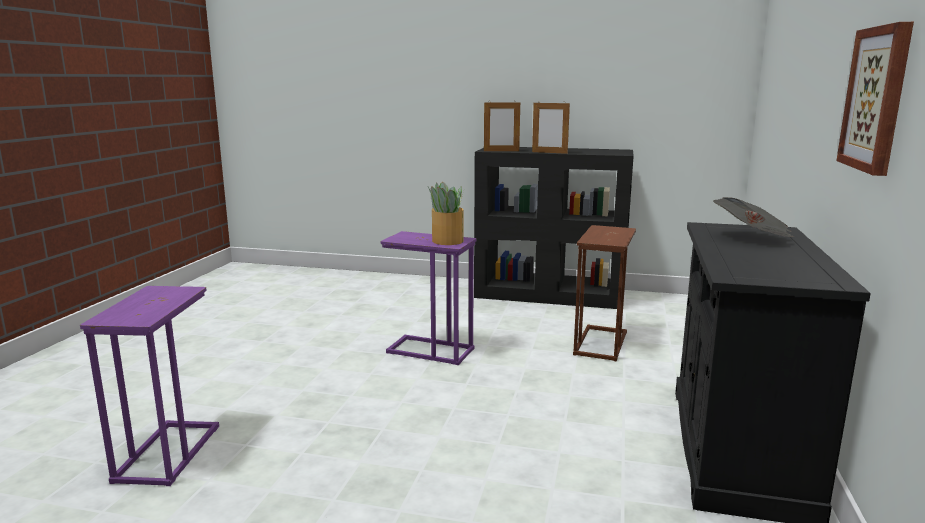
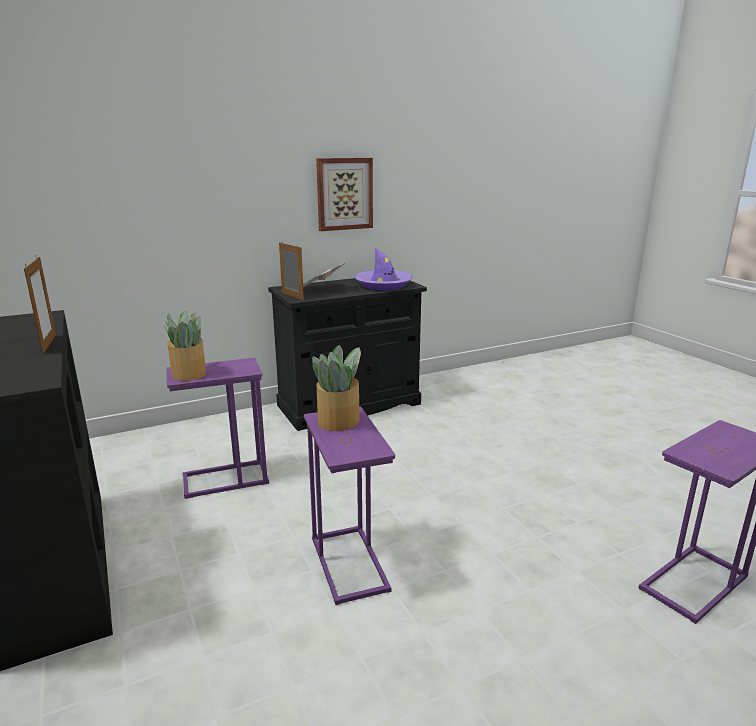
camera: 130 degrees left, 5 degrees up
picture frame [484,101,520,151] -> picture frame moved to [279,242,304,300]
brown side table [573,225,636,361] -> purple side table [166,358,269,499]
none -> potted plant [163,311,206,381]
none -> purple hat [355,248,413,290]

